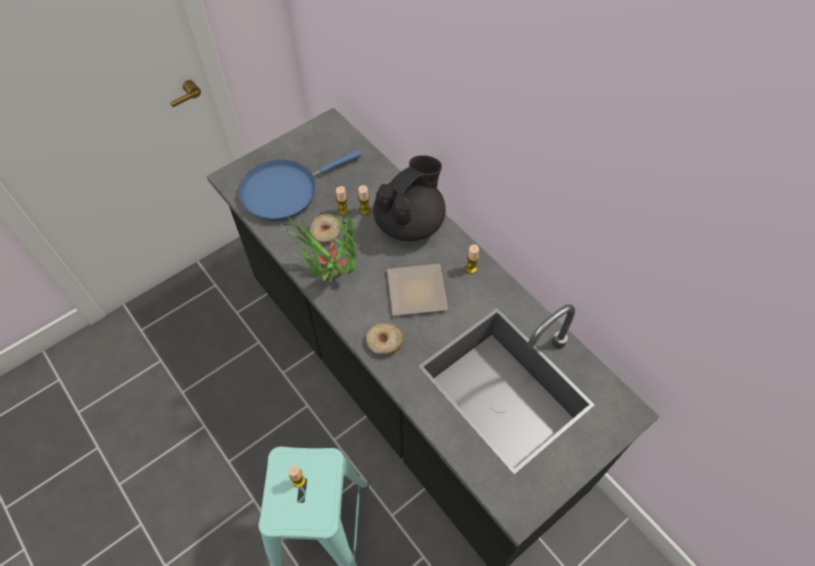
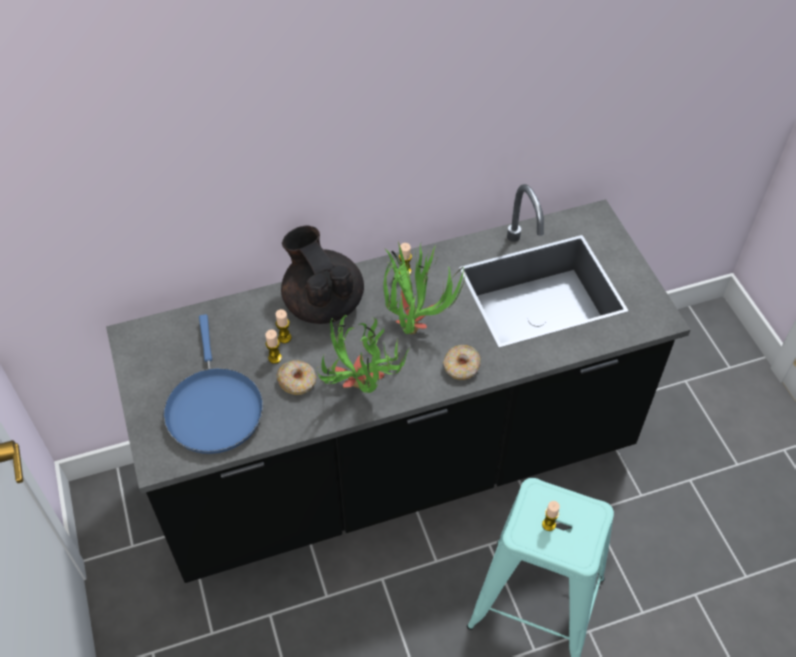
camera: 70 degrees left, 5 degrees down
plate [387,264,448,316] -> potted plant [383,241,465,335]

